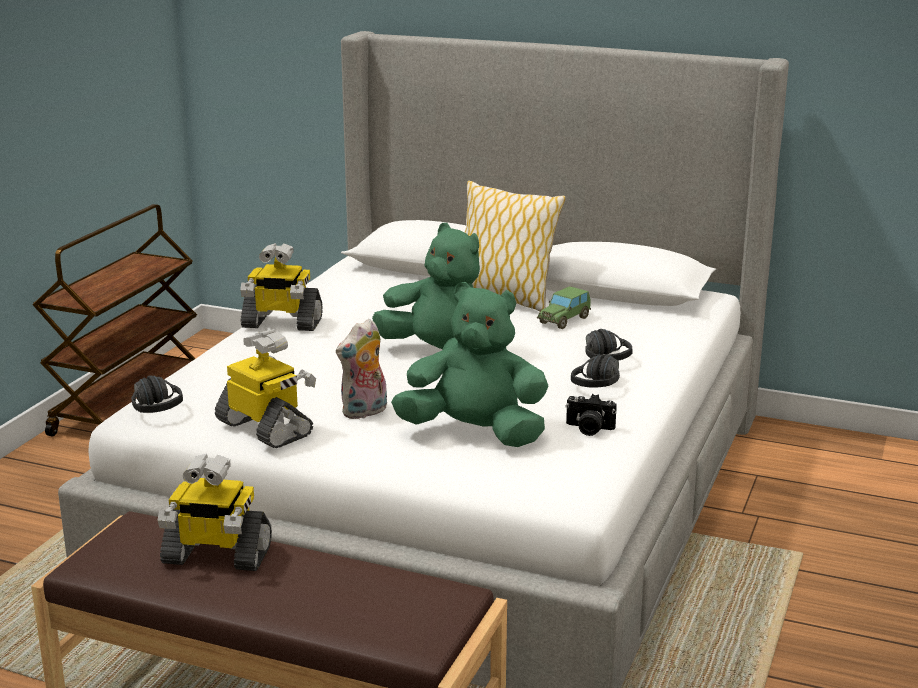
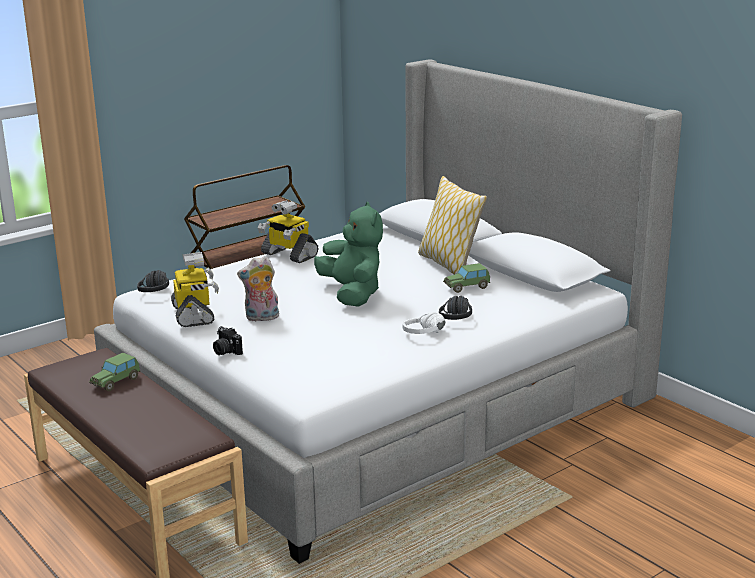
camera: 30 degrees right, 0 degrees up
toy robot [158,454,272,571] -> toy car [89,353,140,391]
green plush toy [391,282,549,447] -> none
camera [566,394,617,436] -> camera moved to [213,326,243,355]
black headphones [571,355,620,388] -> white headphones [403,312,445,334]

